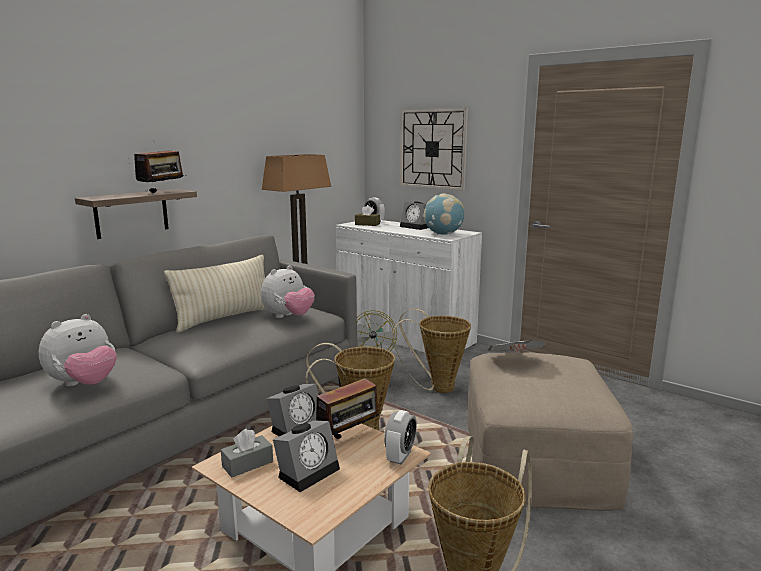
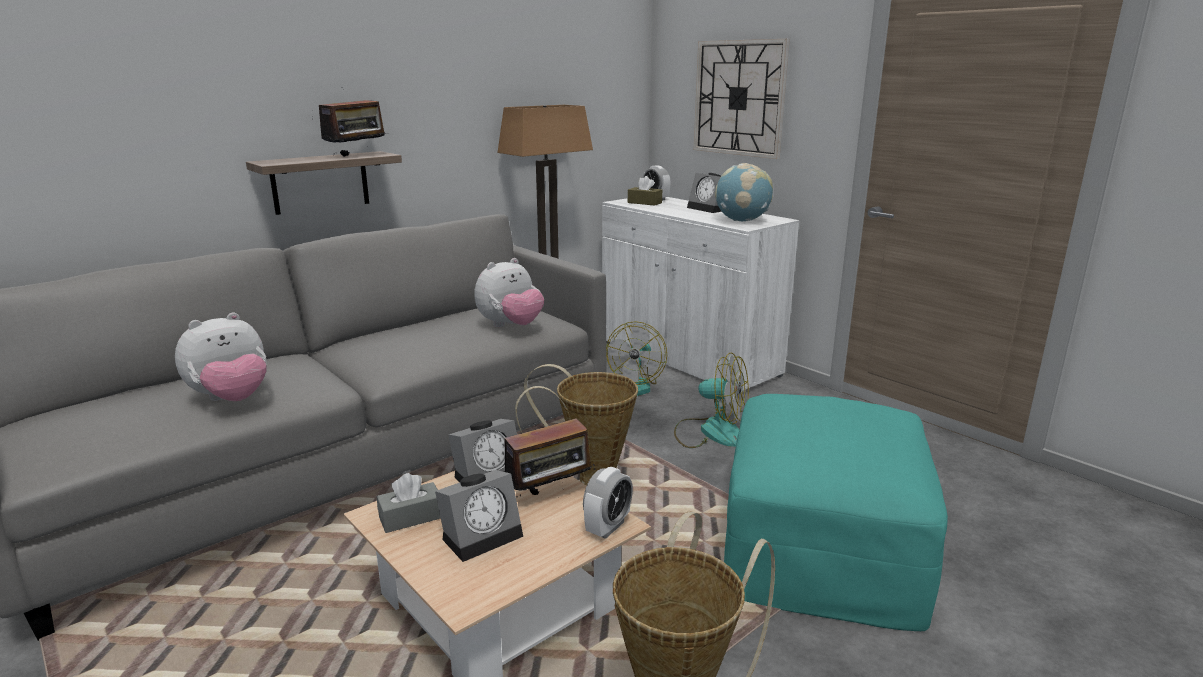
camera: 10 degrees right, 5 degrees up
beige pillow [164,255,267,333] -> none
basket [393,309,471,393] -> fan [674,353,749,448]
beige ottoman [468,352,633,511] -> turquoise ottoman [724,394,948,631]
newspaper [487,340,546,352] -> none

